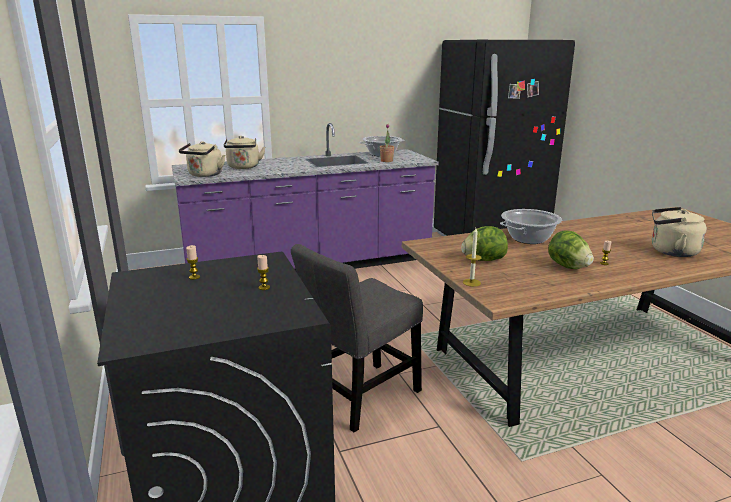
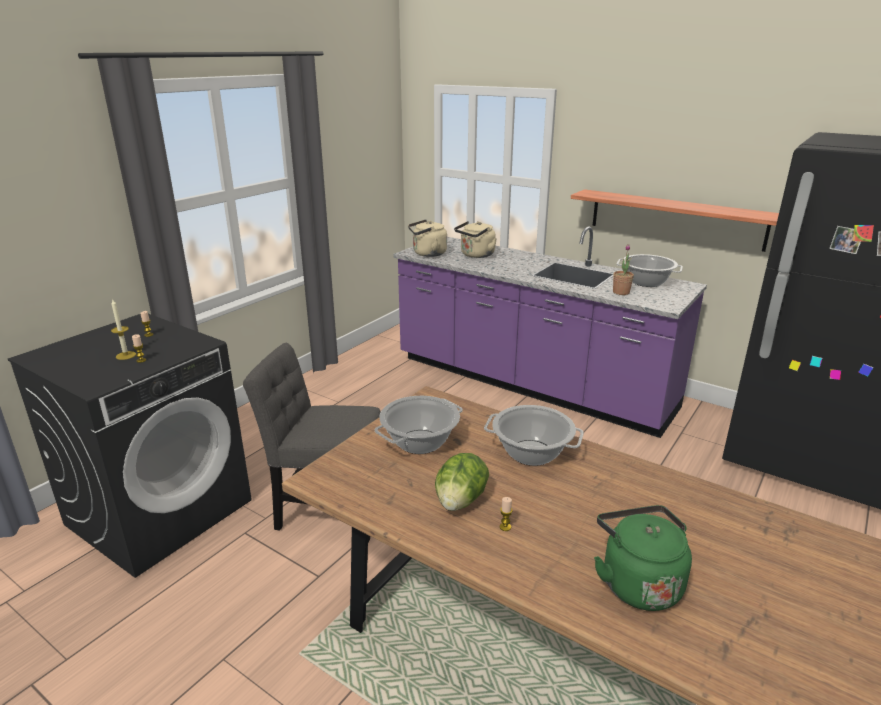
camera: 55 degrees right, 5 degrees up
lettuce [461,226,508,261] -> cooking pot [374,396,463,454]
candle [463,228,482,287] -> candle moved to [111,300,136,360]
beige kettle [652,207,707,257] -> green kettle [594,505,692,611]
none -> shelf [571,189,779,252]

